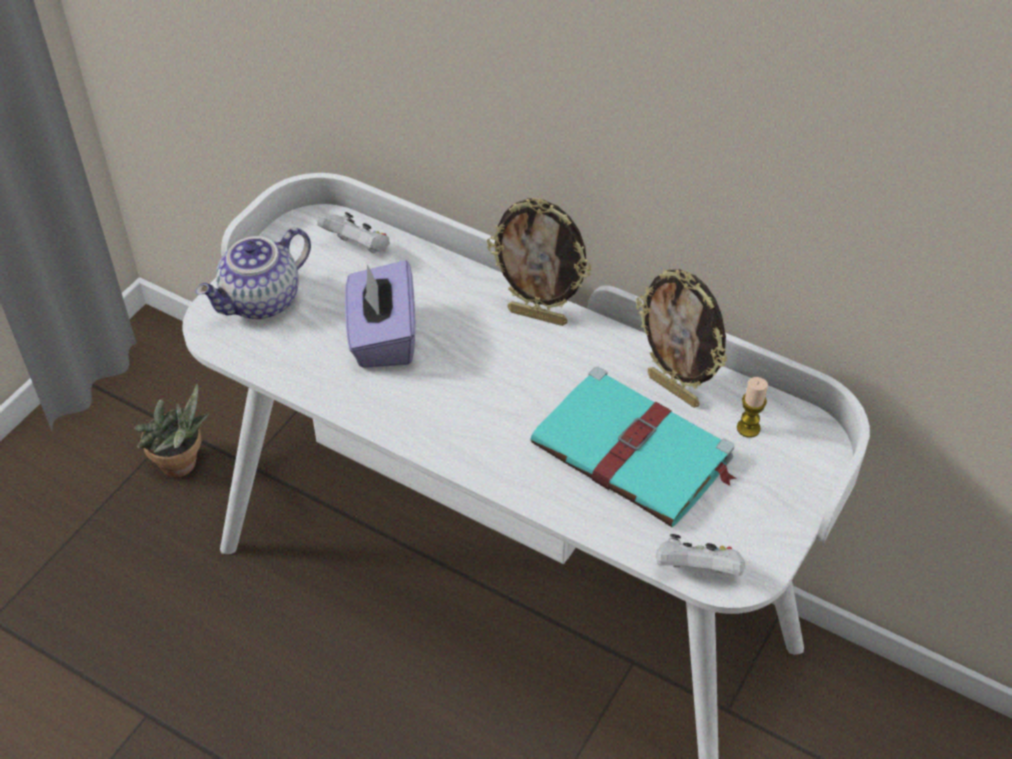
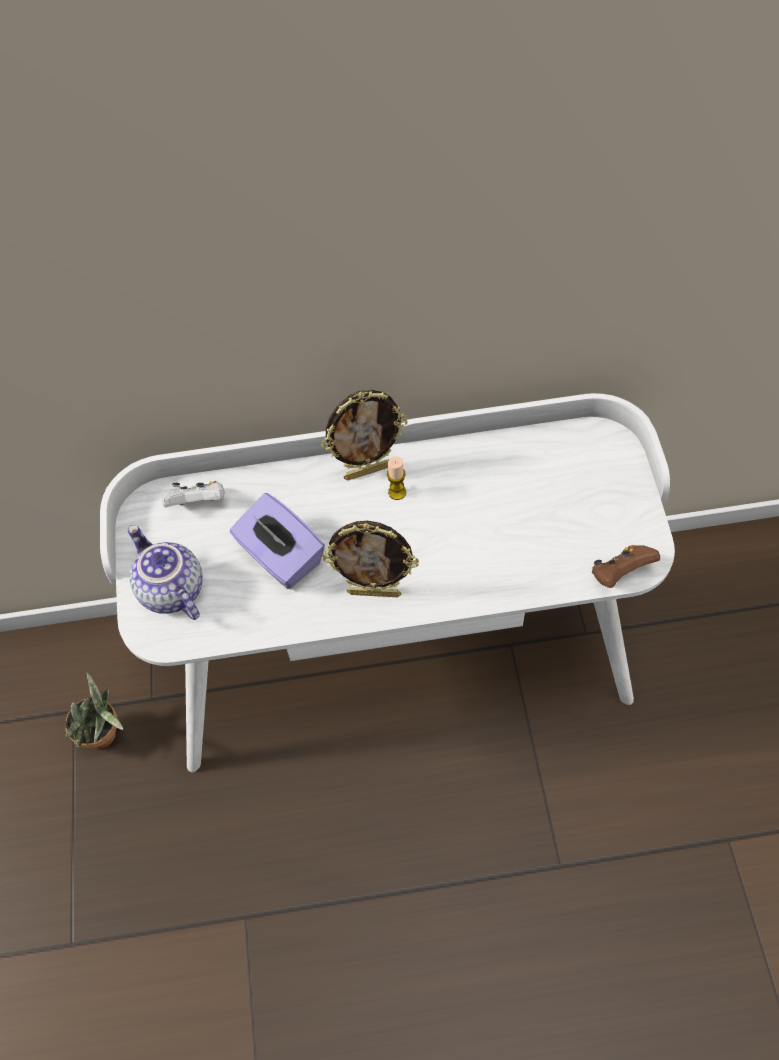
camera: 35 degrees left, 10 degrees up
teapot [196,228,311,320] -> teapot turned 135 degrees clockwise [128,525,203,620]
turquoise book [530,367,737,528] -> none
picture frame [636,269,728,408] -> picture frame moved to [322,521,419,597]
white game controller [656,534,745,575] -> brown game controller [592,545,660,588]
candle [737,377,768,438] -> candle moved to [387,457,406,500]

